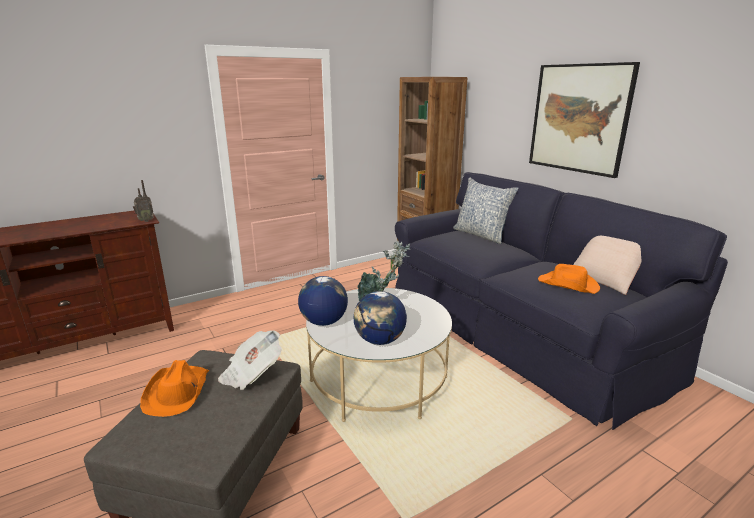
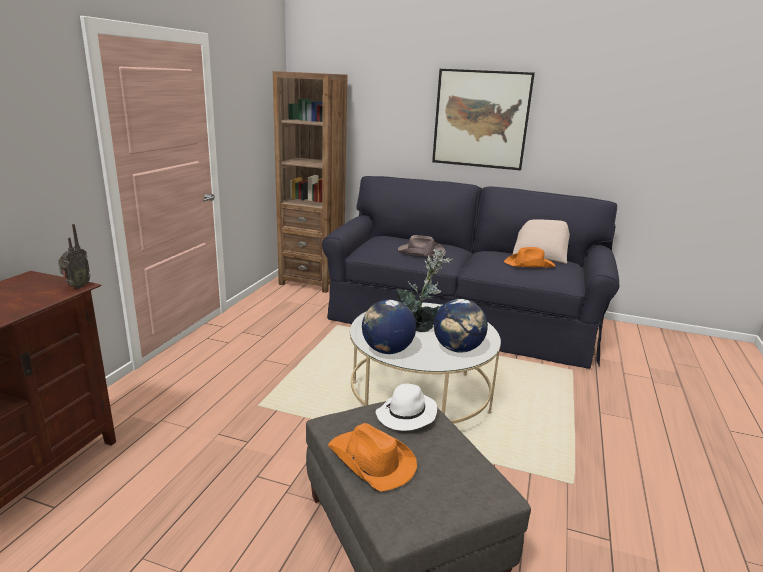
camera: 40 degrees left, 0 degrees up
newspaper [218,330,282,390] -> white hat [376,383,437,431]
pillow [453,177,519,244] -> none
none -> brown hat [398,235,446,258]

